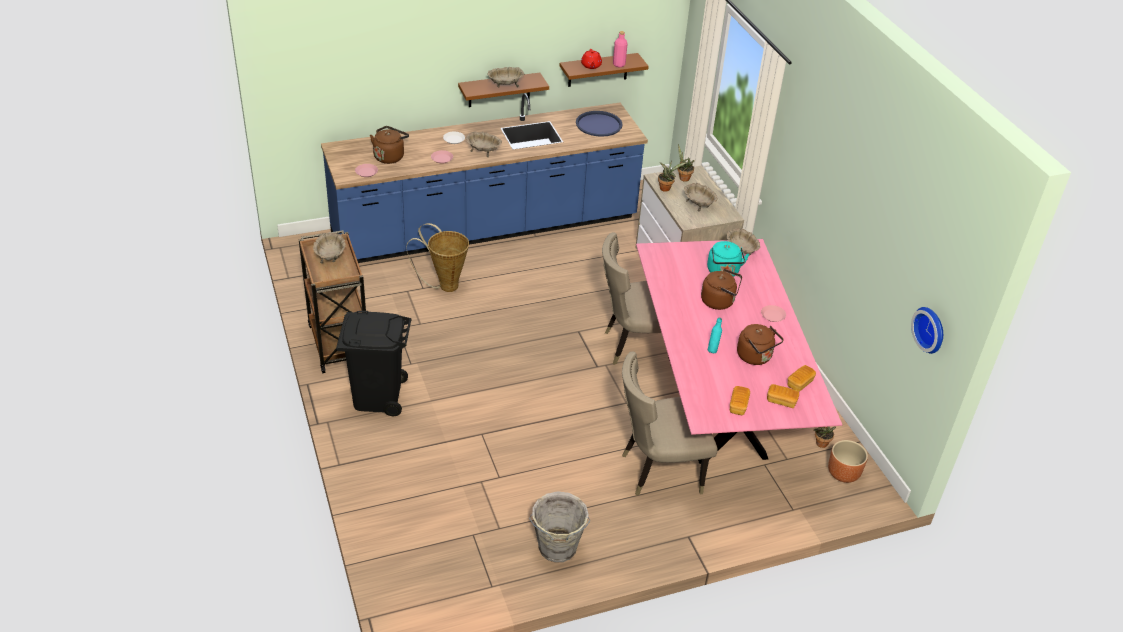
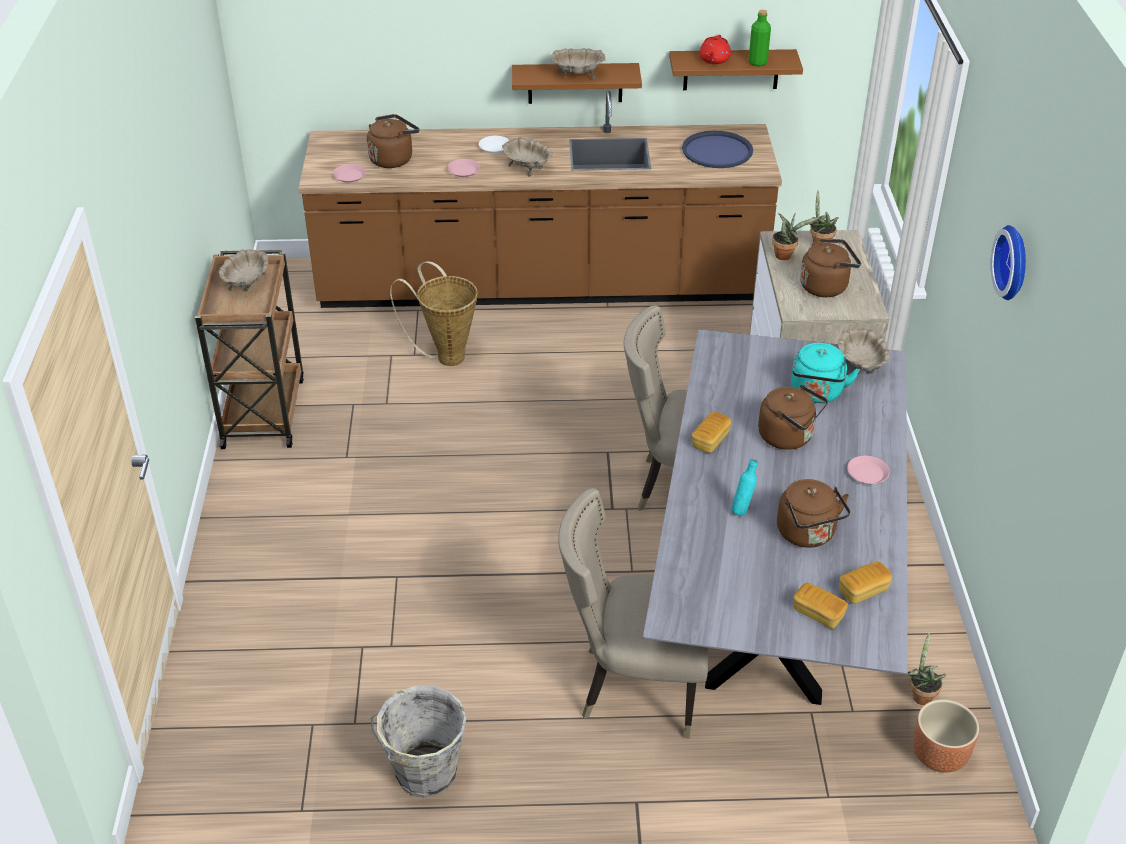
camera: 20 degrees right, 0 degrees up
blue counter [321,93,648,263] -> brown counter [299,91,782,308]
black trash can [336,311,412,416] -> none
pink bottle [613,31,628,67] -> green bottle [749,10,771,66]
pink dining table [636,239,842,464] -> grey dining table [643,329,908,705]
beige bowl [684,183,718,212] -> brown kettle [800,238,861,297]
bread [730,386,750,415] -> bread moved to [692,412,731,453]
wall clock [911,307,943,354] -> wall clock moved to [991,225,1026,300]

